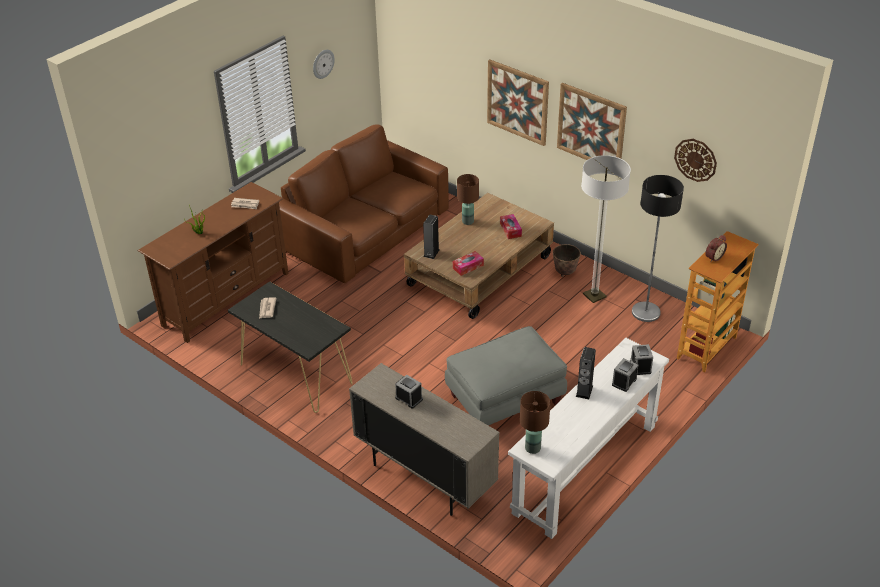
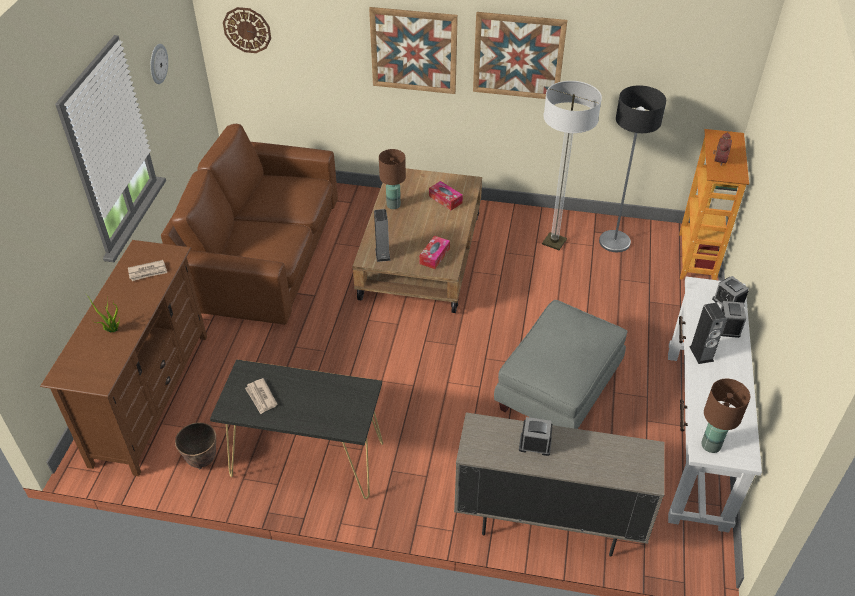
camera: 30 degrees left, 5 degrees up
planter [553,244,581,277] -> planter moved to [175,422,216,469]
wall clock [674,139,717,182] -> wall clock moved to [223,7,271,53]

